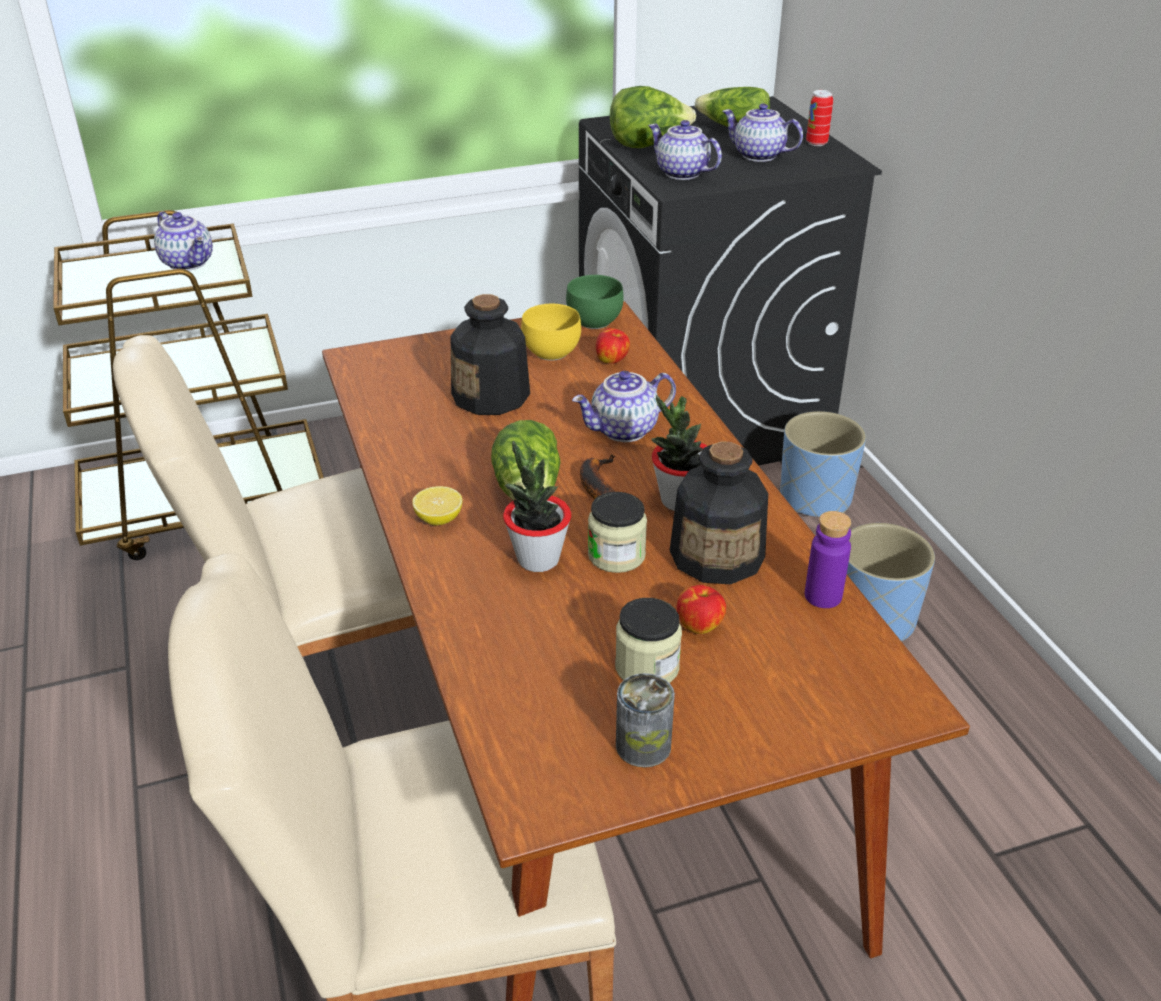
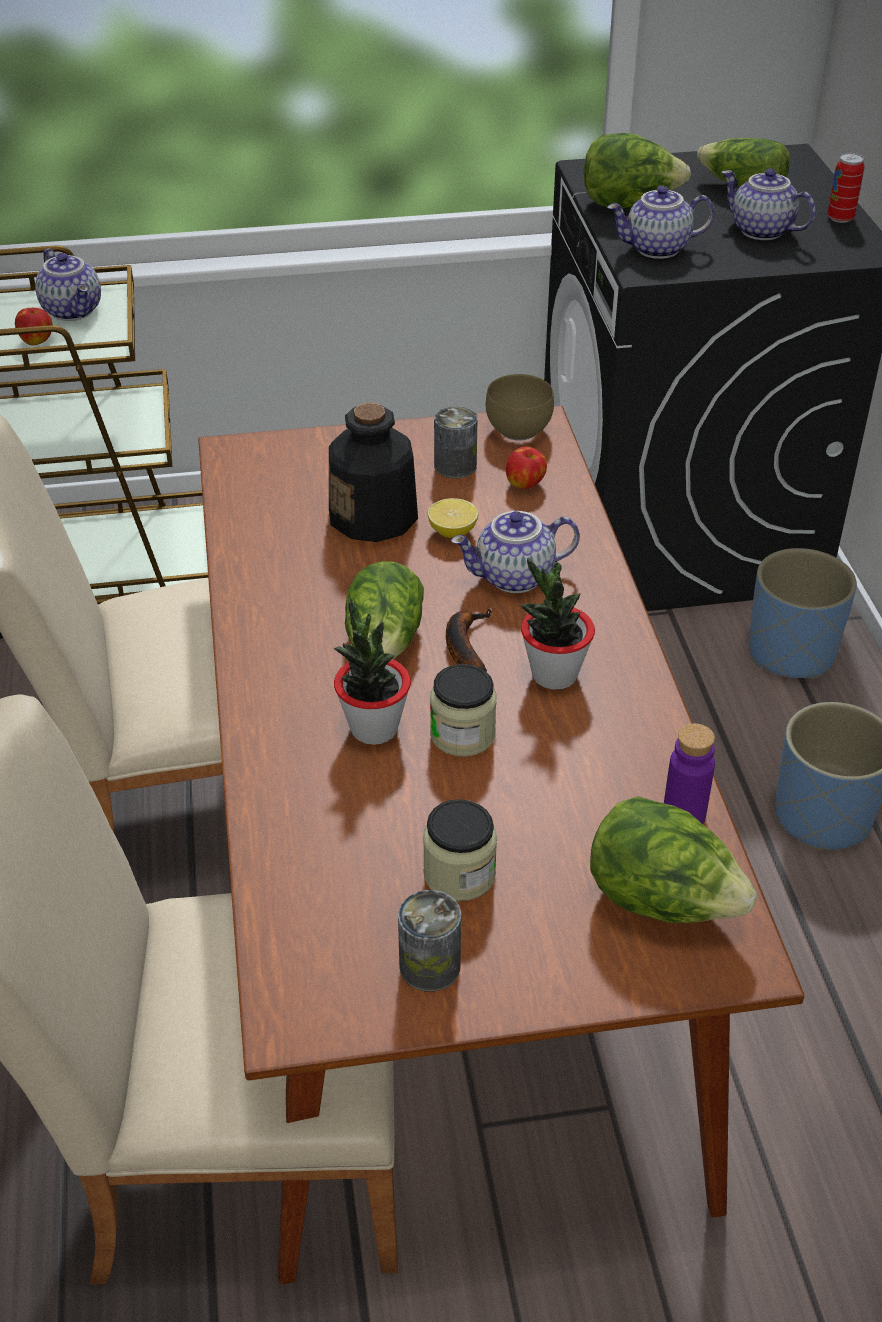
camera: 10 degrees right, 5 degrees up
lemon [412,486,463,526] -> lemon moved to [428,498,478,538]
yellow bowl [521,304,581,361] -> can [434,406,478,478]
green bowl [566,275,624,329] -> brown bowl [486,374,554,441]
teapot [648,120,722,180] -> teapot turned 60 degrees counterclockwise [607,186,714,259]
bottle [670,441,768,584] -> none
apple [677,585,726,634] -> apple moved to [15,308,53,345]
none -> lettuce [590,796,757,923]

